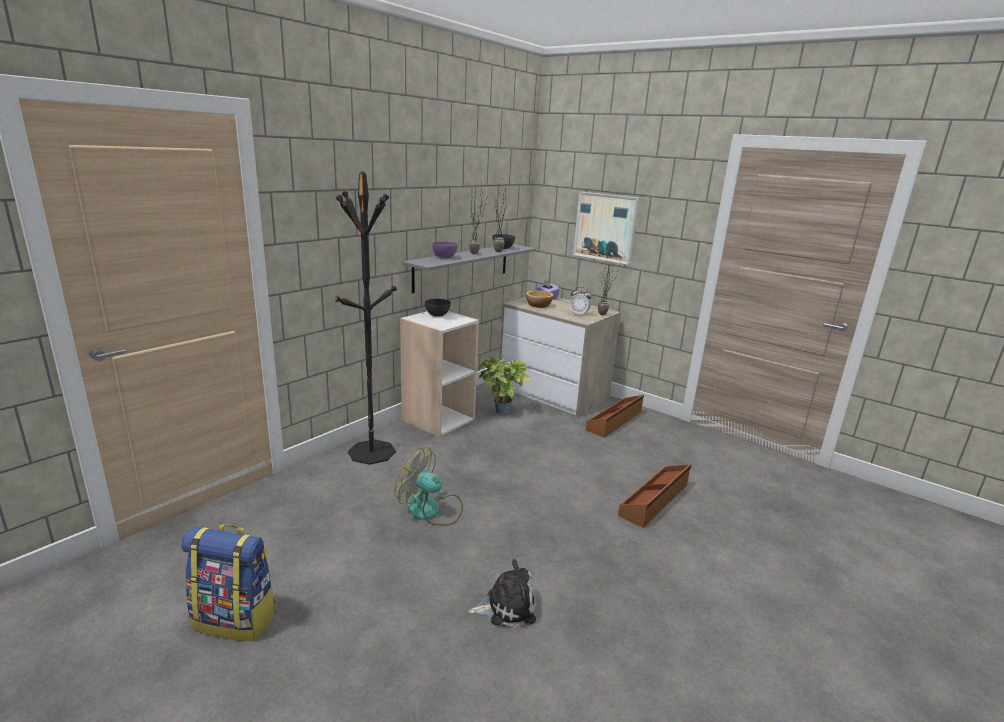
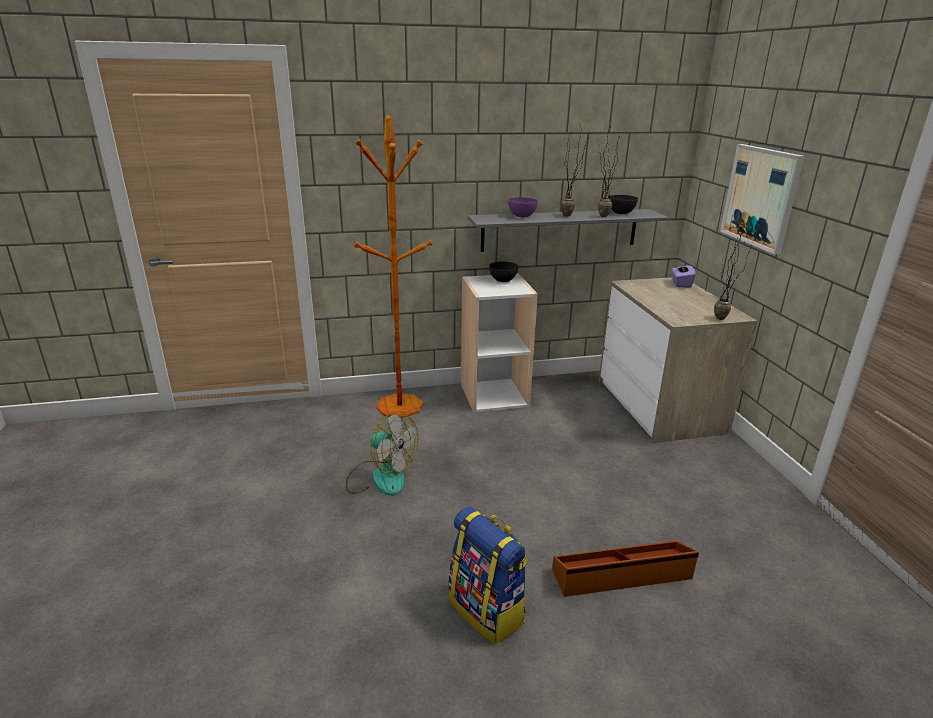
camera: 40 degrees right, 5 degrees up
backpack [181,524,276,641] -> backpack moved to [449,506,528,644]
black clothes rack [334,171,397,465] -> orange clothes rack [354,115,433,418]
fan [394,447,463,526] -> fan turned 150 degrees clockwise [346,411,418,496]
plush toy [468,559,536,628] -> none
potted plant [478,356,531,414] -> none
bowl [526,291,553,308] -> none
alarm clock [570,287,591,316] -> none
brown storage box [586,395,644,438] -> none

